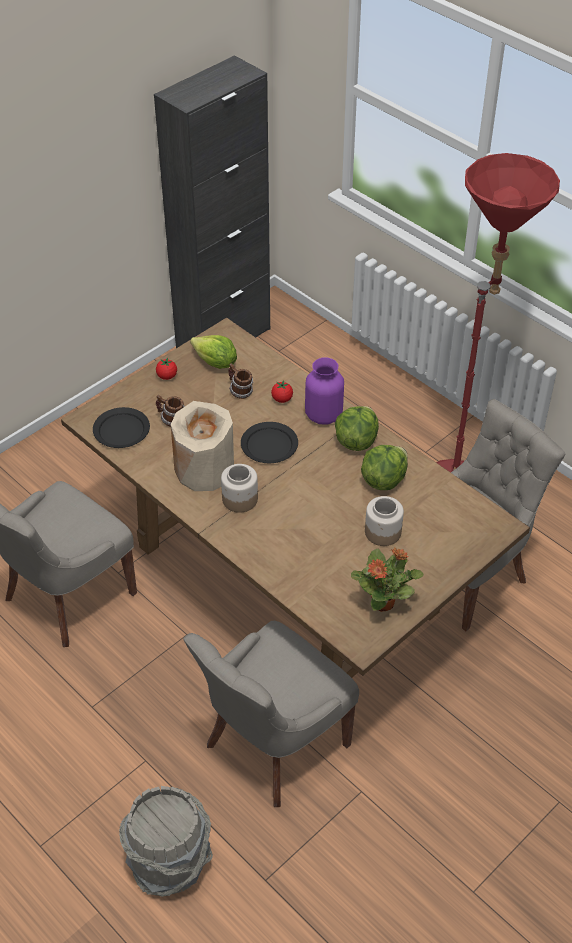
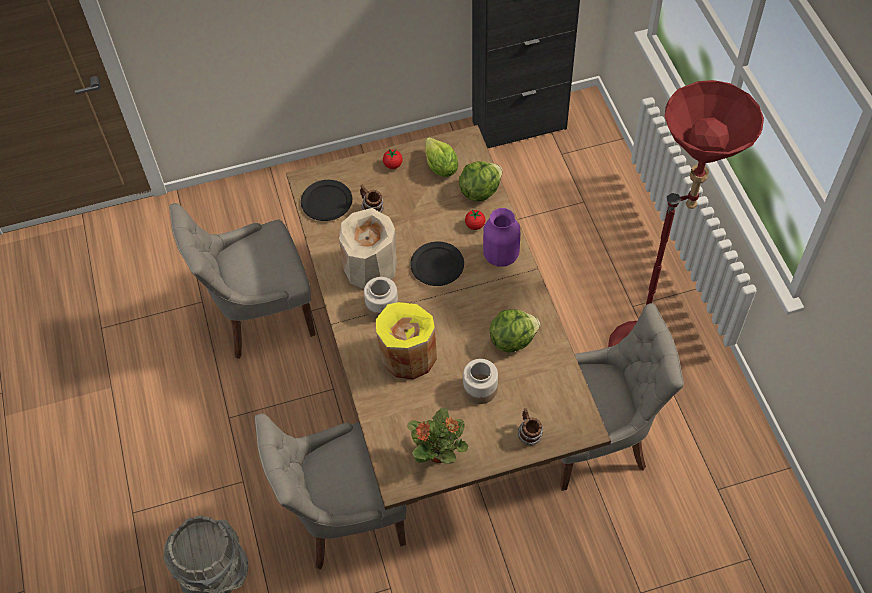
camera: 30 degrees right, 10 degrees up
mug [228,363,253,399] -> mug moved to [518,408,544,445]
lettuce [335,406,379,451] -> lettuce moved to [459,161,502,201]
none -> yellow vase [376,302,437,380]

